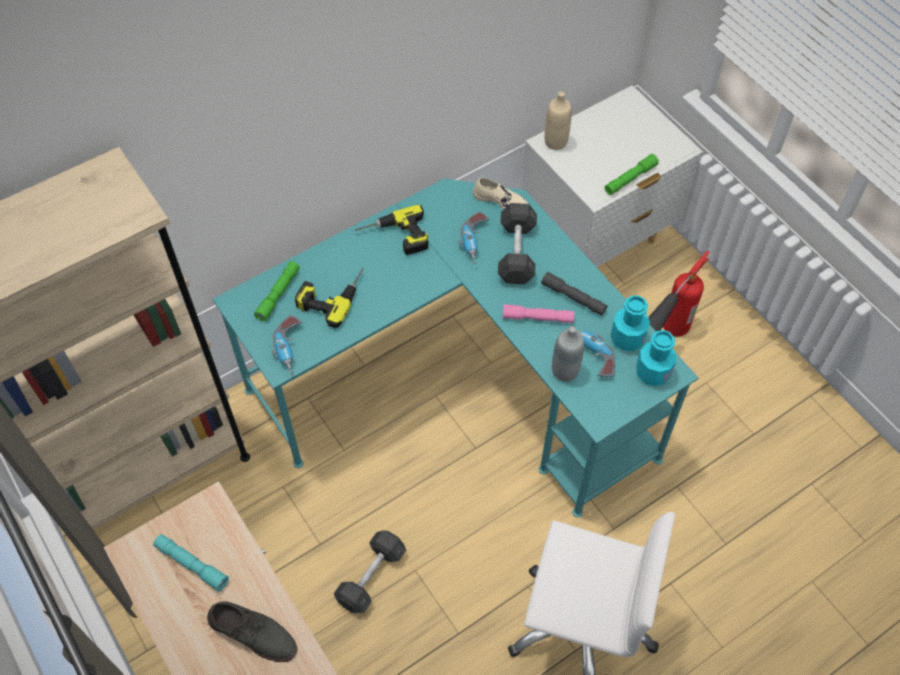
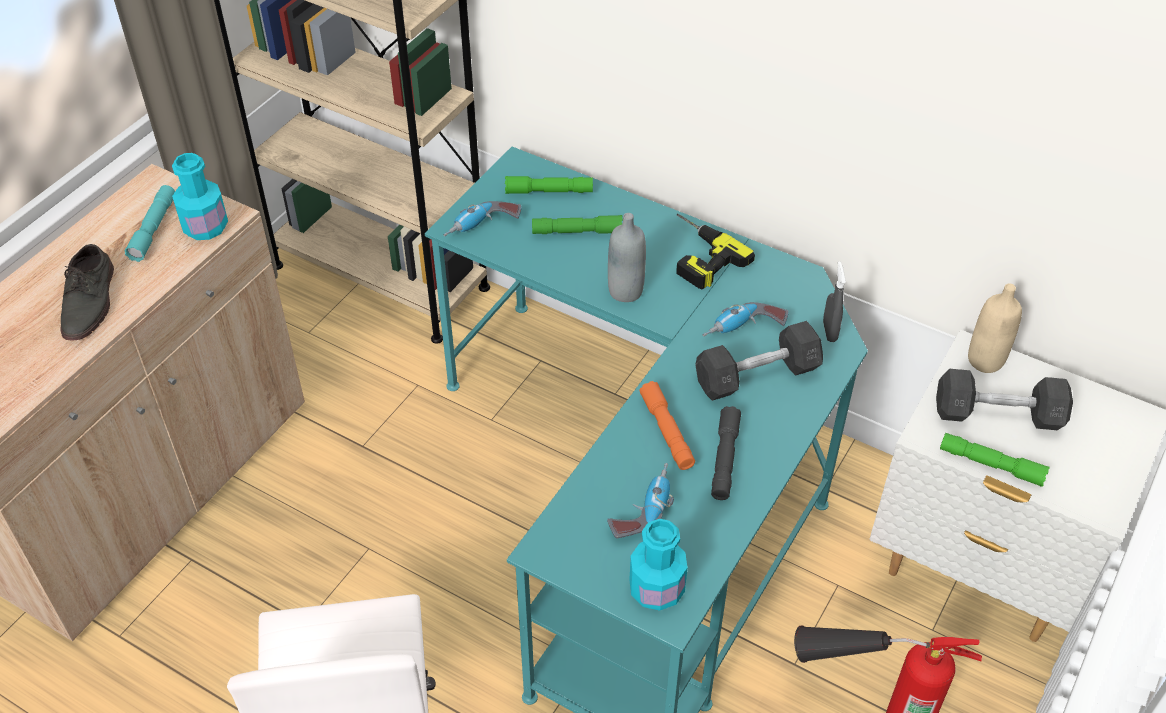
camera: 65 degrees right, 10 degrees down
power drill [295,268,364,328] -> green flashlight [532,215,623,234]
grey dumbbell [334,531,406,613] -> grey dumbbell moved to [936,369,1073,430]
beige shoe [473,178,528,209] -> grey spray bottle [823,261,846,342]
pink flashlight [503,304,574,323] -> orange flashlight [639,381,695,470]
grey bottle [552,326,584,382] -> grey bottle moved to [608,213,646,302]
turquoise bottle [610,295,650,351] -> turquoise bottle moved to [172,153,228,240]

